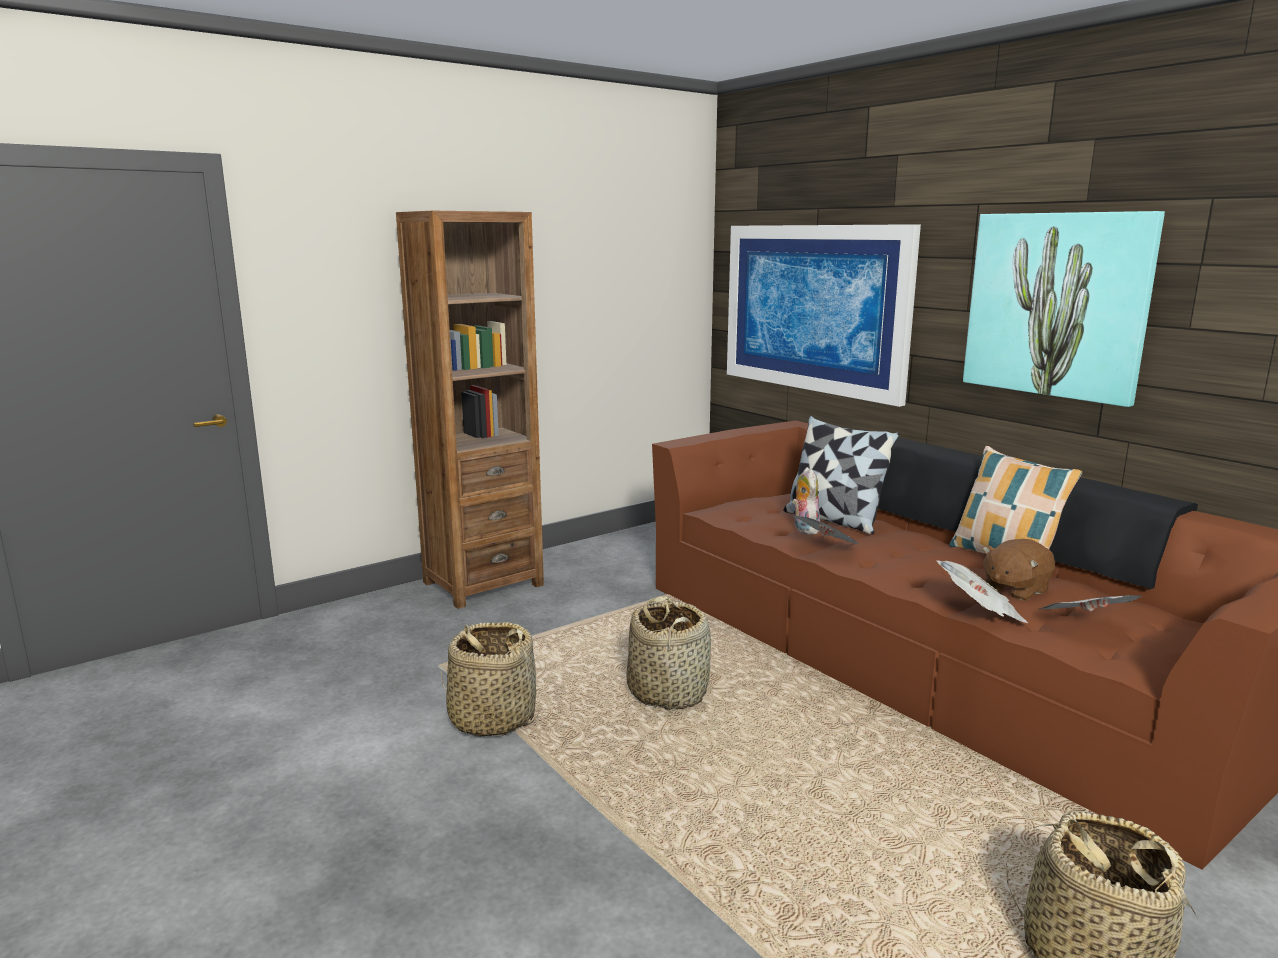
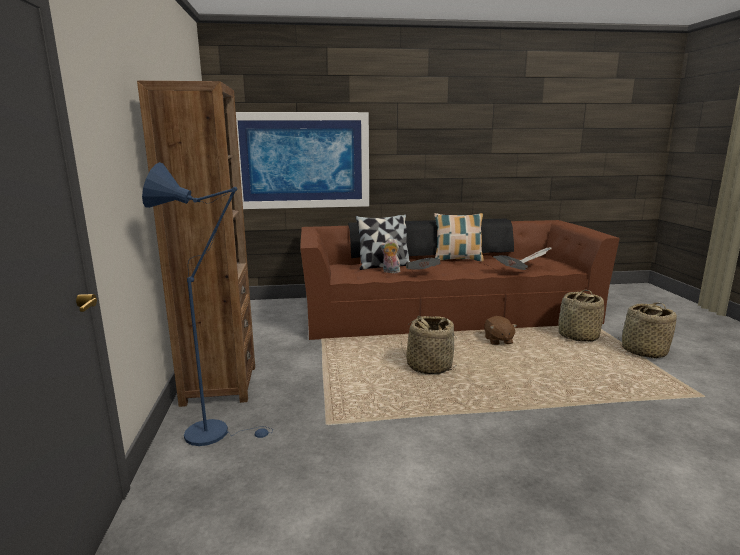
camera: 60 degrees left, 0 degrees up
basket [441,622,539,737] -> basket moved to [558,290,604,342]
picture [963,211,1165,407] -> none
brown plush toy [983,539,1055,601] -> brown plush toy moved to [484,316,517,345]
none -> blue floor lamp [142,162,273,446]

